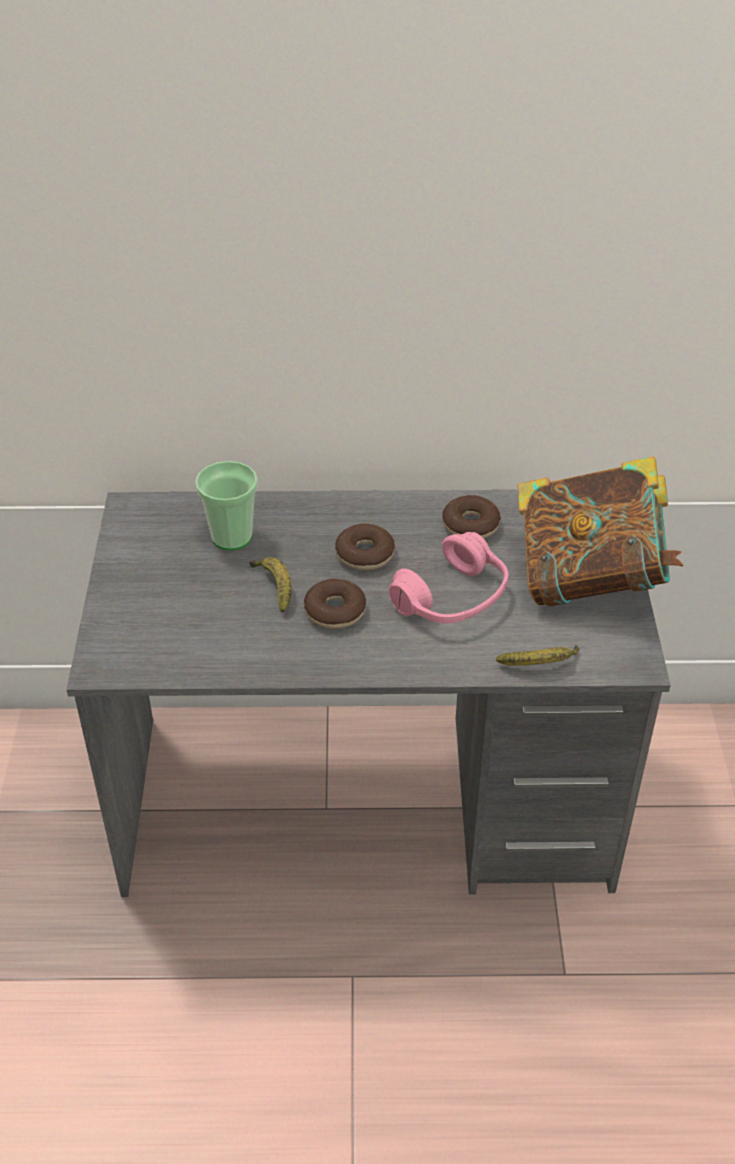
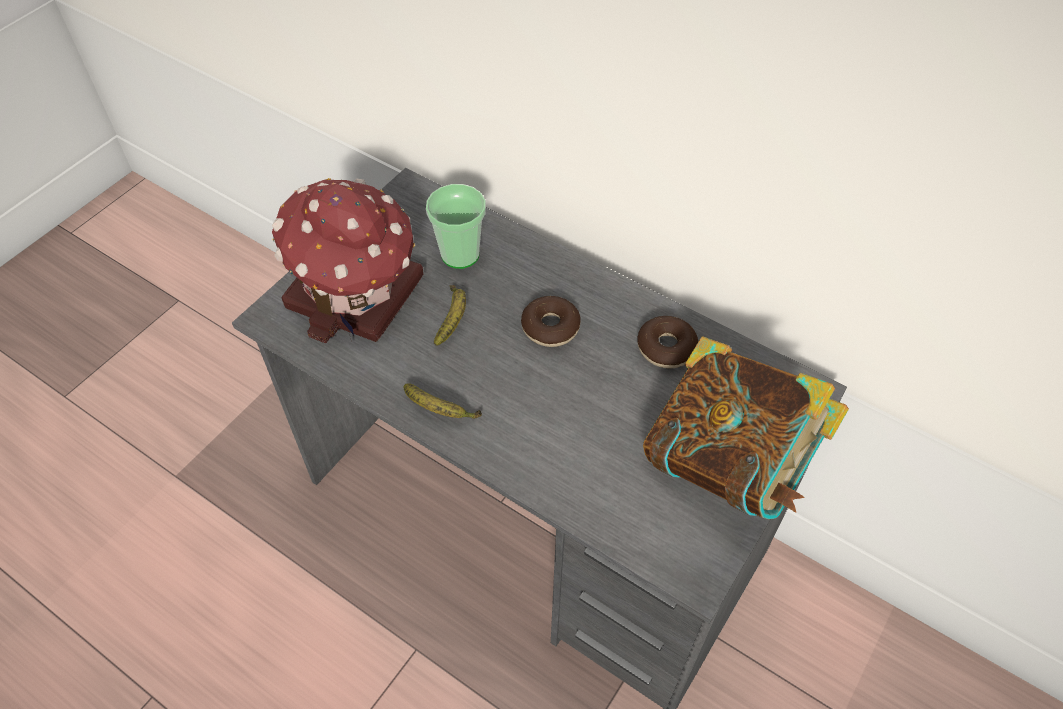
camera: 35 degrees right, 10 degrees up
donut [304,579,366,629] -> none
pink headphones [389,532,508,624] -> none
banana [496,645,579,666] -> banana moved to [404,383,482,419]
none -> toy house [272,178,423,343]

